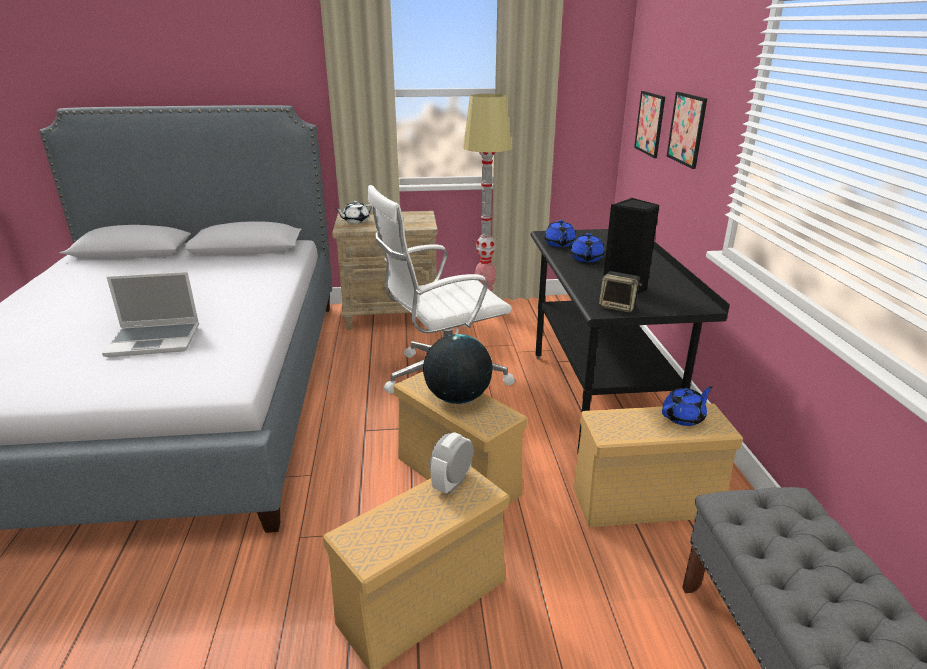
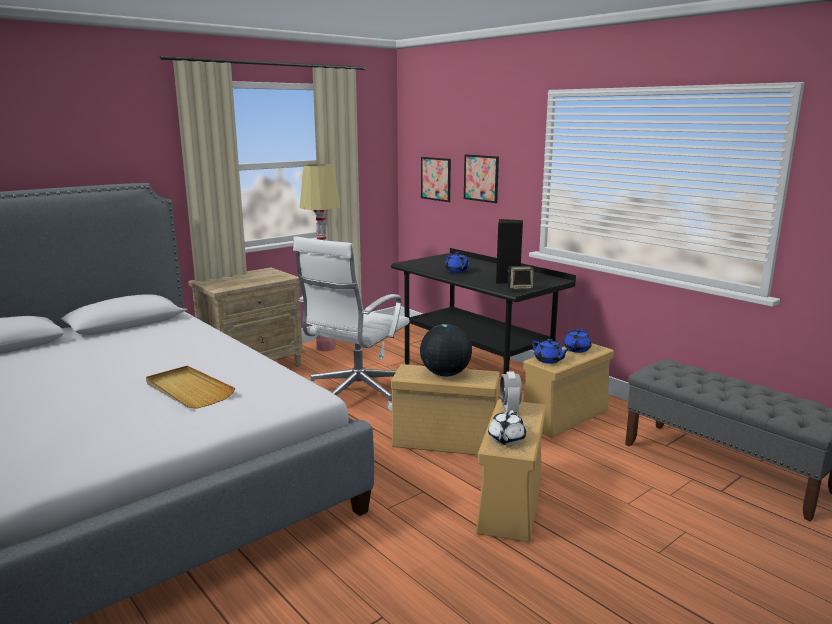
camera: 35 degrees left, 10 degrees down
laptop [102,272,199,357] -> beige tray [146,366,235,409]
white teapot [336,201,373,223] -> white teapot moved to [488,410,526,445]
blue teapot [544,220,576,247] -> blue teapot moved to [532,339,569,364]

